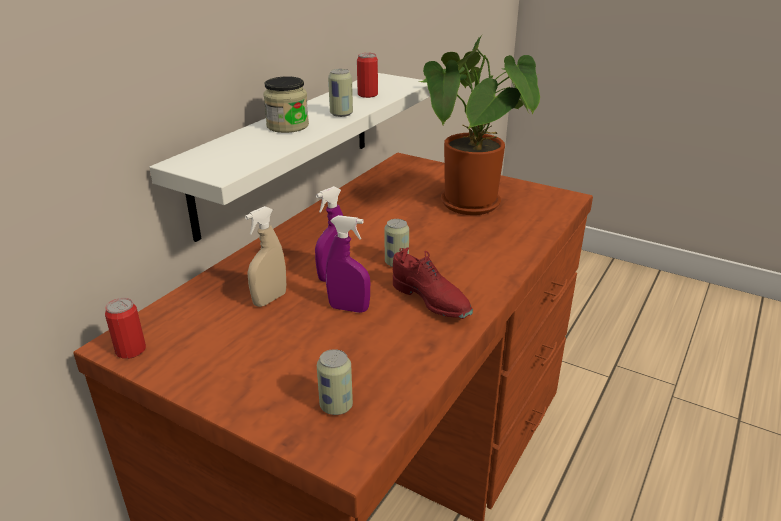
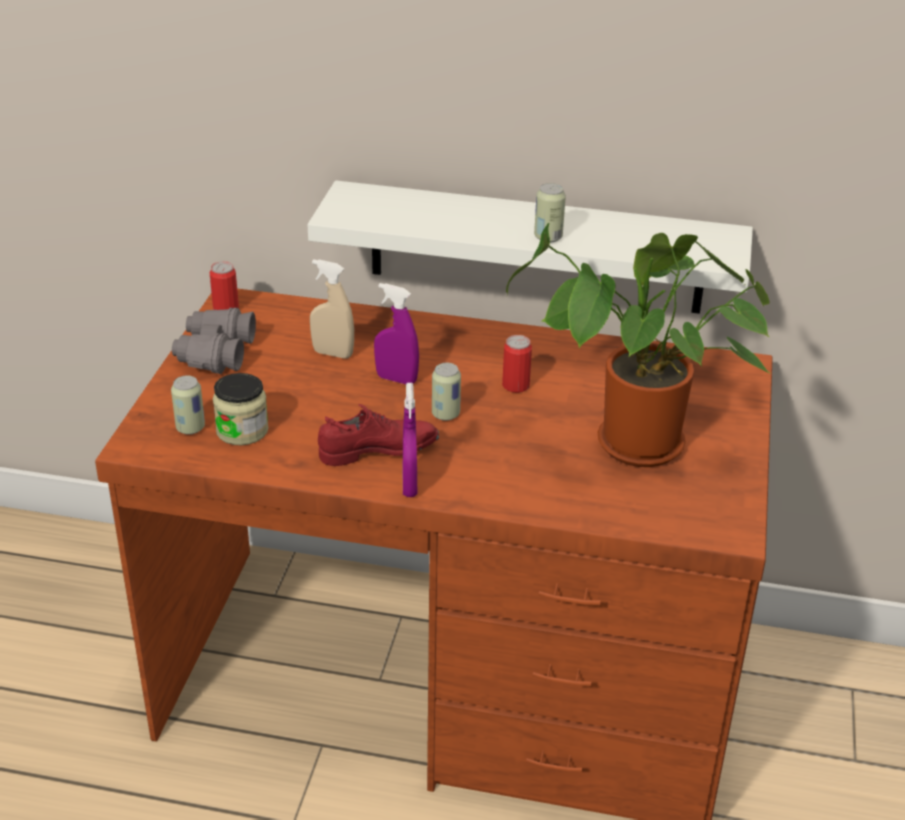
camera: 70 degrees right, 5 degrees up
jar [263,76,309,133] -> jar moved to [213,373,269,445]
purple spray bottle [326,215,370,313] -> purple spray bottle moved to [403,383,417,497]
can [357,53,378,98] -> can moved to [502,335,532,393]
red shoe [393,247,473,319] -> red shoe turned 135 degrees counterclockwise [318,404,439,466]
none -> grey binoculars [172,308,256,374]

